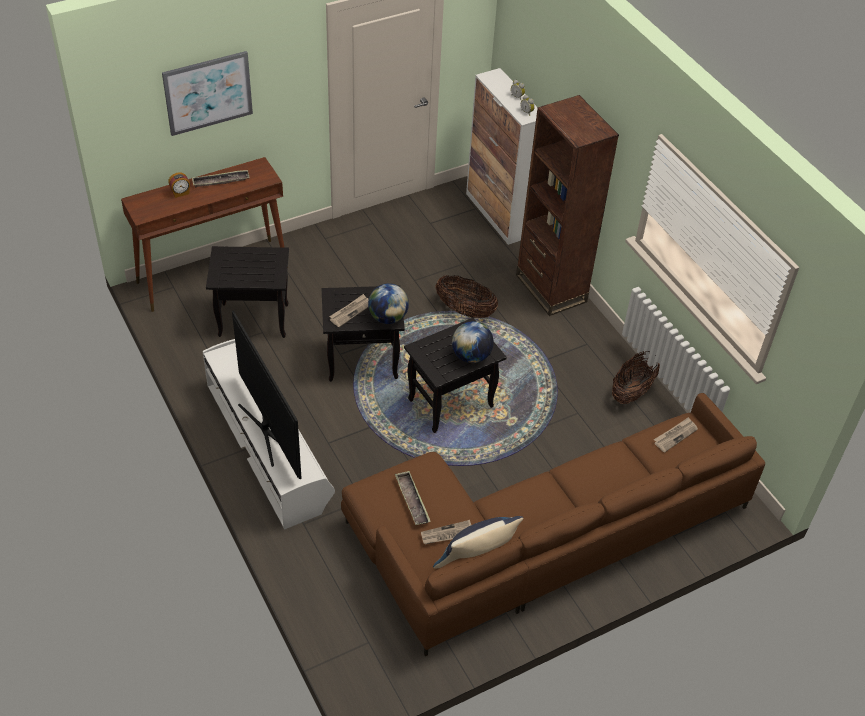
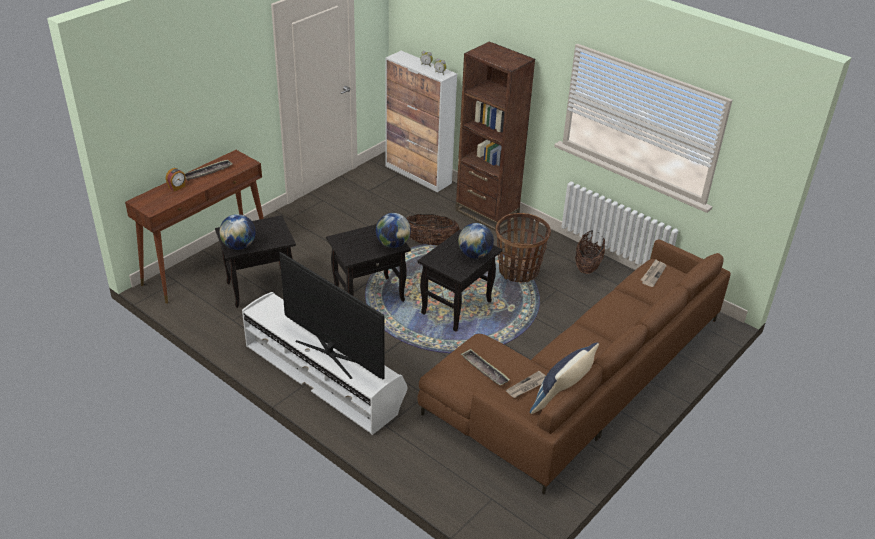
camera: 20 degrees left, 10 degrees down
picture [162,51,253,136] -> none
newspaper [329,294,369,327] -> none
none -> globe [219,214,256,250]
none -> basket [496,213,551,283]

